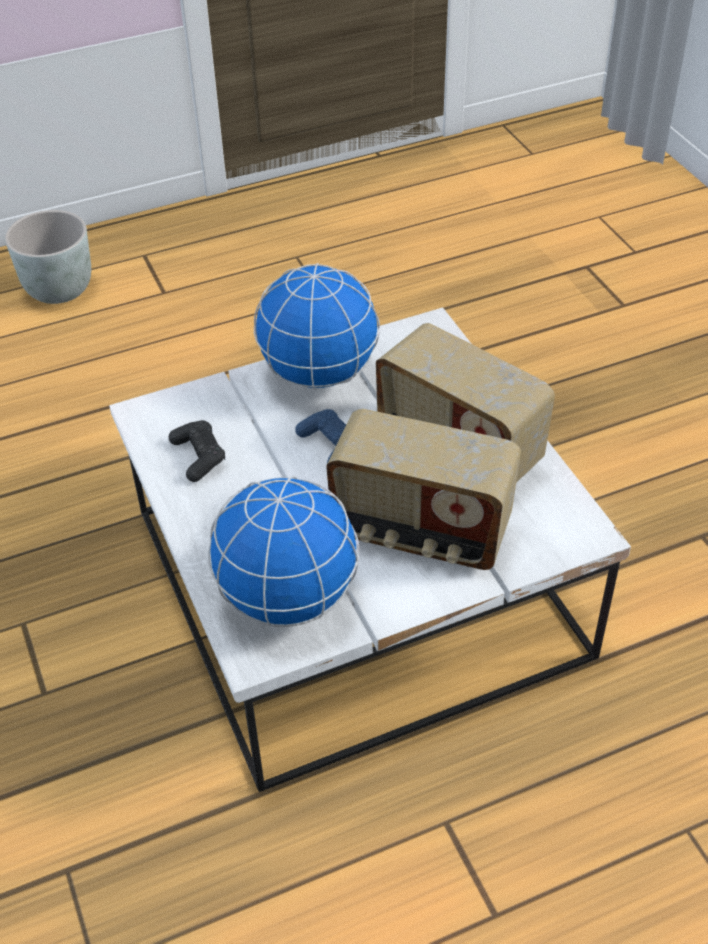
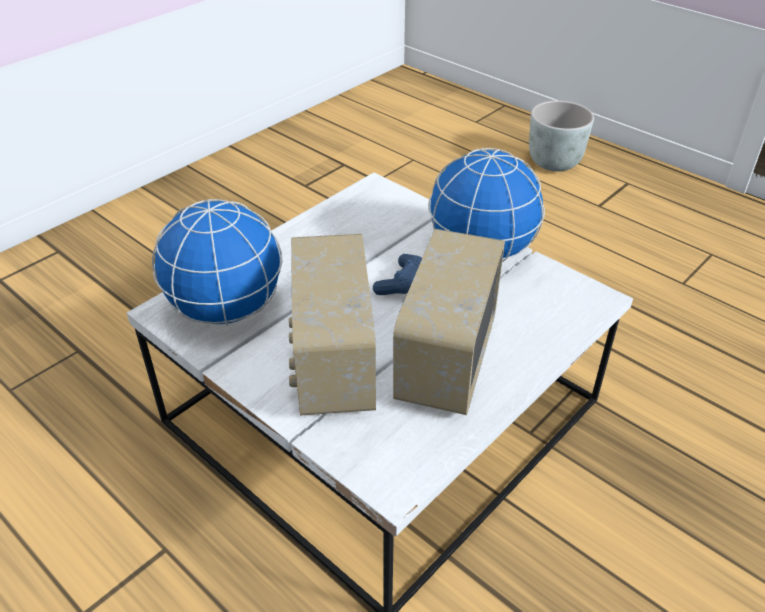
camera: 65 degrees right, 5 degrees down
black game controller [168,420,225,482] -> none

